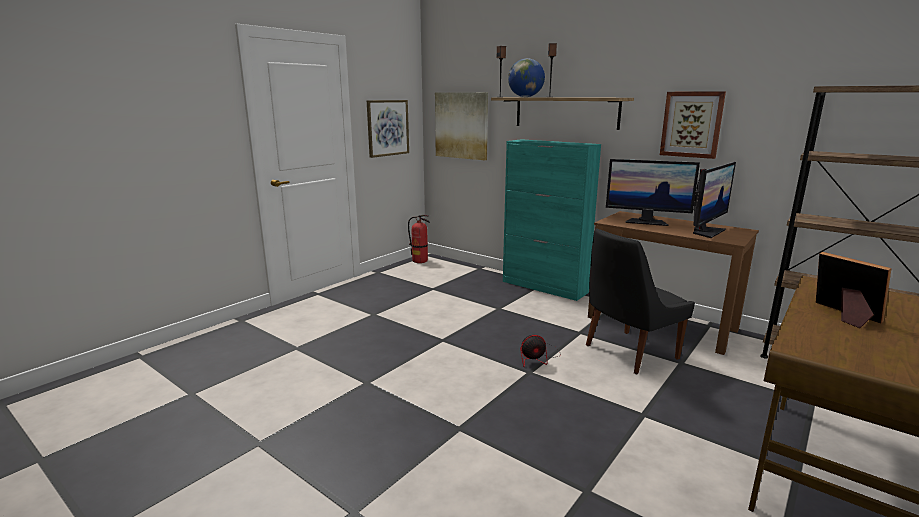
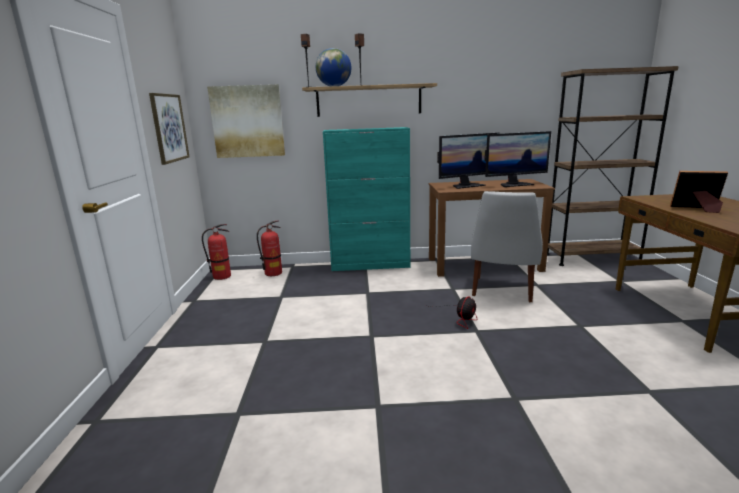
camera: 40 degrees left, 0 degrees up
black chair [586,228,695,374] -> white chair [471,191,543,303]
picture [660,91,726,159] -> none
monitor [693,162,736,238] -> monitor turned 75 degrees clockwise [484,131,551,187]
none -> fire extinguisher [257,221,282,276]

